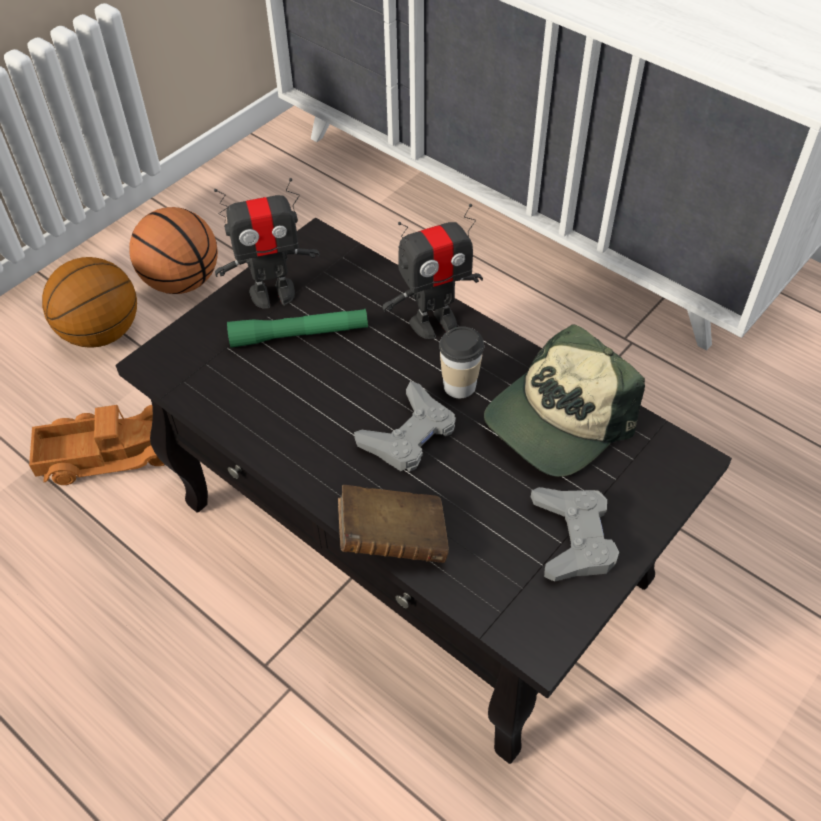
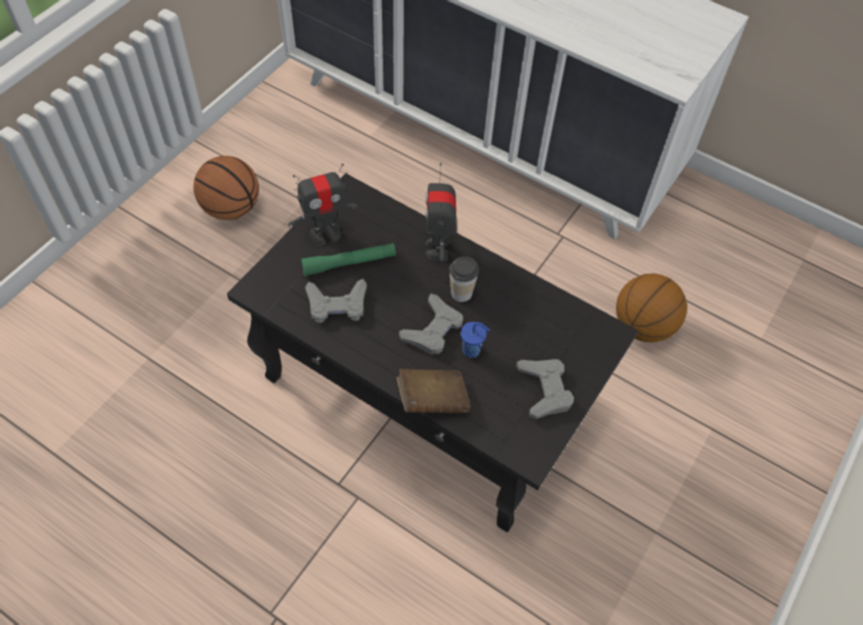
camera: 10 degrees left, 5 degrees up
toy truck [29,405,165,485] -> none
basketball [42,257,137,348] -> basketball moved to [616,274,687,342]
toy robot [382,204,483,339] -> toy robot turned 120 degrees clockwise [425,163,457,262]
cap [484,324,645,477] -> none
none -> grey game controller [305,279,367,323]
none -> blue cup [460,322,490,358]

